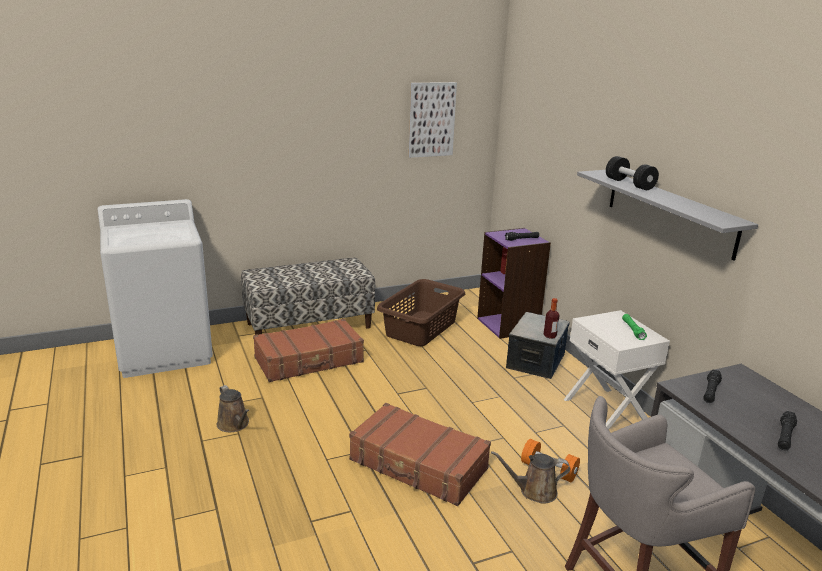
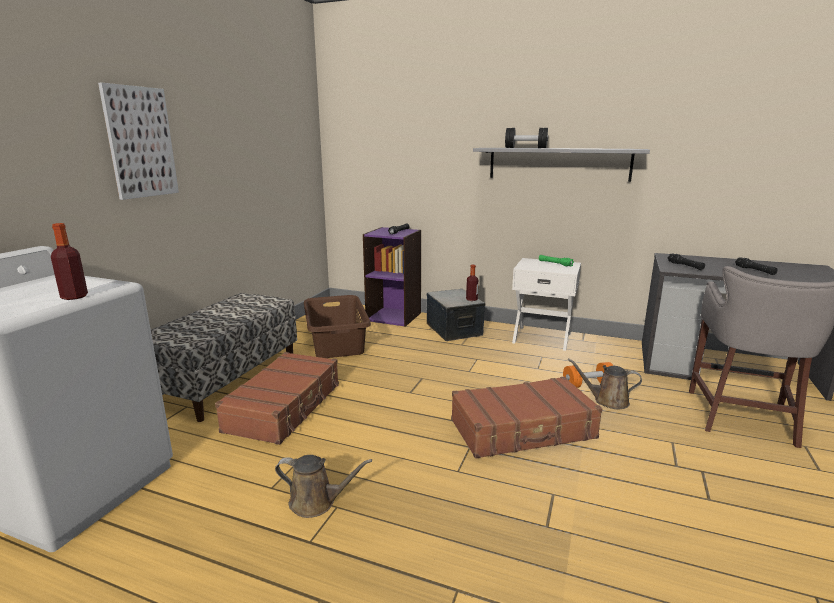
camera: 45 degrees left, 5 degrees down
picture [409,82,457,158] -> picture moved to [98,83,179,200]
brown watering can [491,451,570,504] -> brown watering can turned 60 degrees clockwise [568,358,642,409]
none -> bottle [51,223,88,300]

